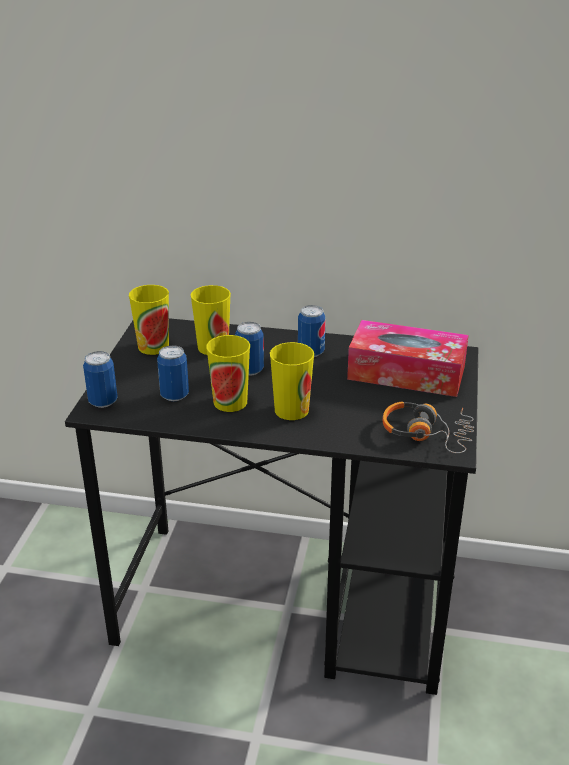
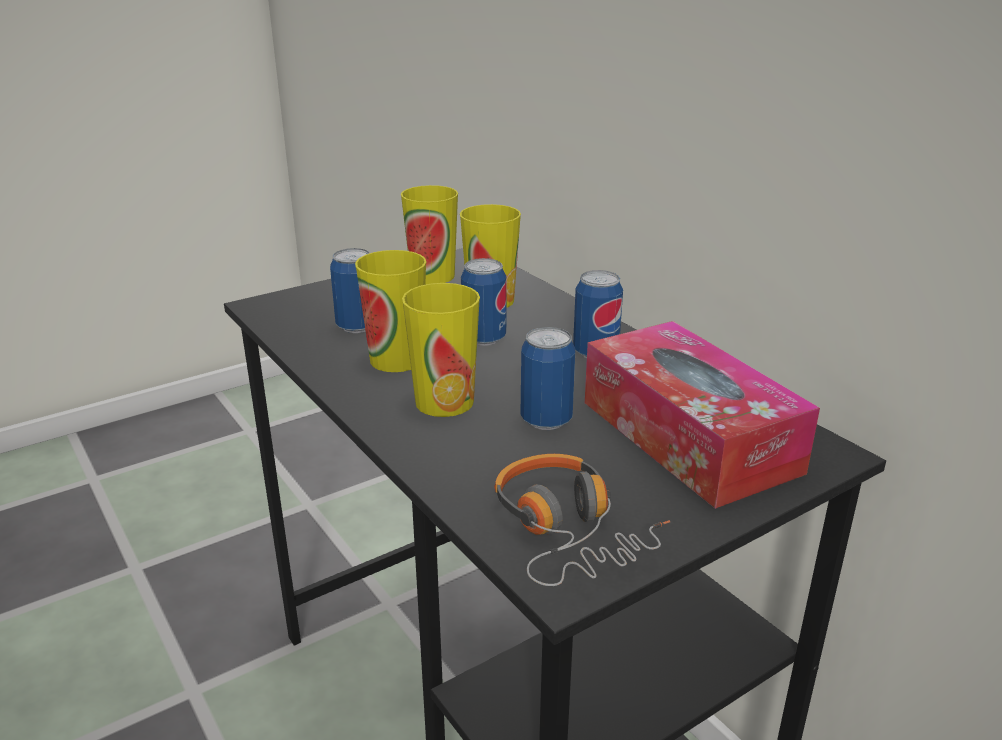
camera: 45 degrees right, 5 degrees down
can [83,351,118,408] -> can moved to [520,327,575,430]

